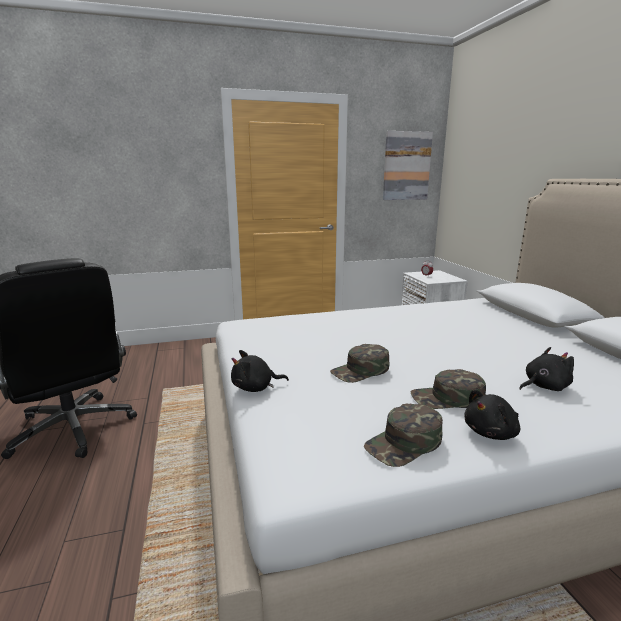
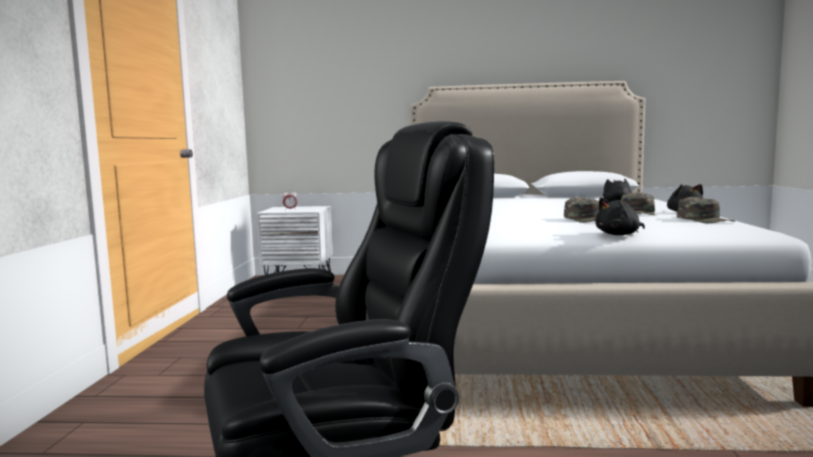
camera: 70 degrees left, 10 degrees down
black plush toy [231,350,289,392] -> black plush toy turned 60 degrees clockwise [595,197,645,235]
picture [383,131,433,200] -> none

